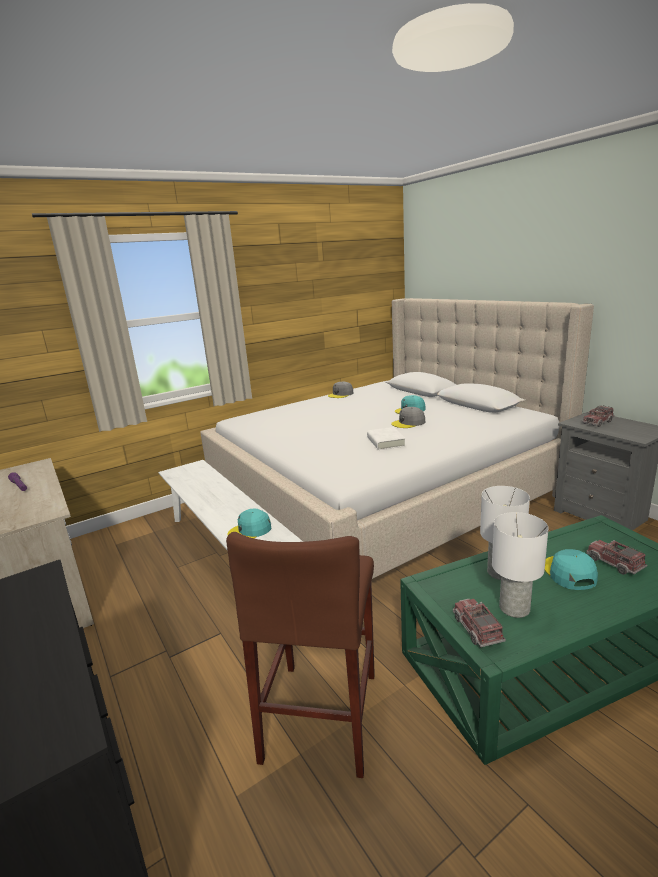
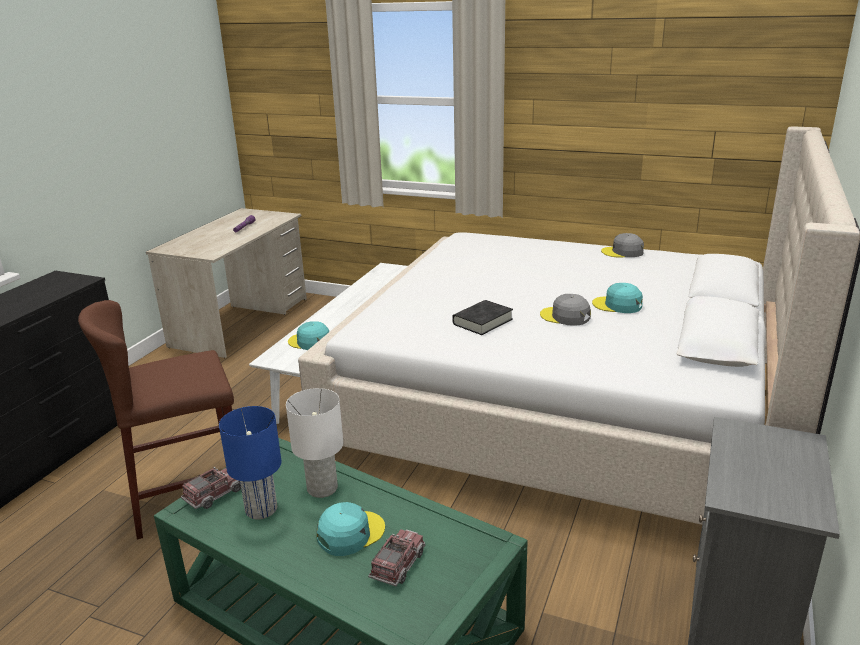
camera: 55 degrees right, 5 degrees up
white book [367,427,406,450] -> black book [452,300,513,335]
white table lamp [492,512,549,618] -> blue table lamp [219,406,282,519]
toy truck [582,405,615,427] -> none

